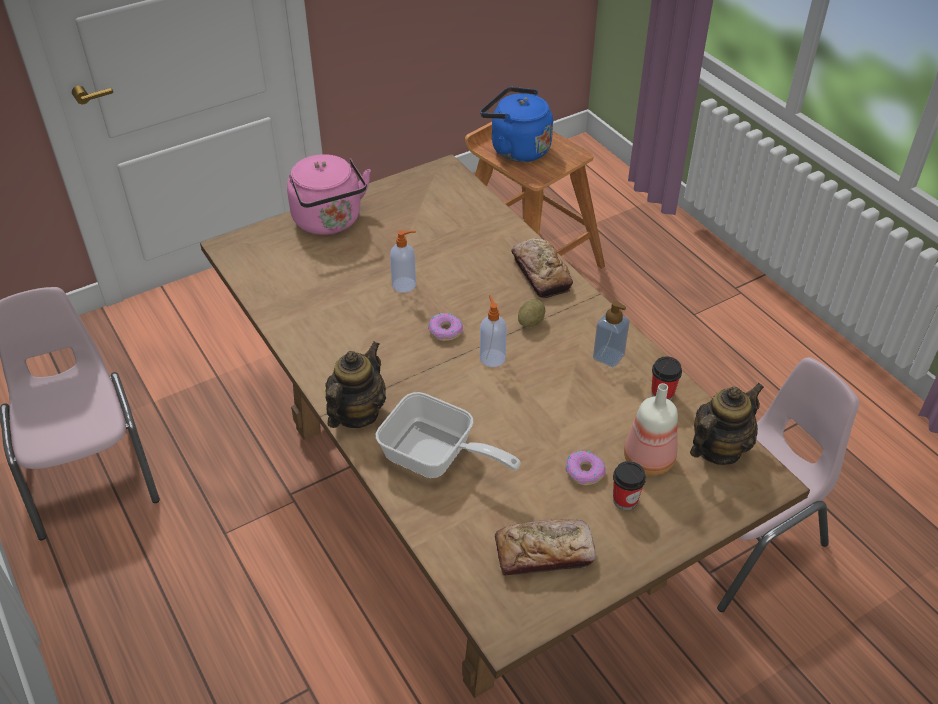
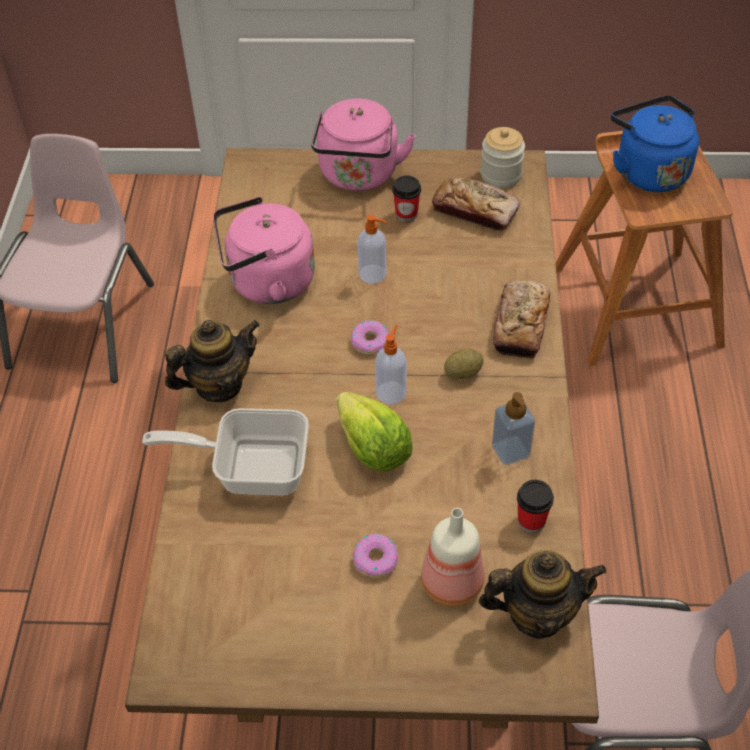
camera: 35 degrees right, 5 degrees up
frying pan [376,392,521,478] -> frying pan turned 120 degrees clockwise [142,408,309,495]
bread [495,519,596,576] -> bread moved to [432,177,520,231]
cup [613,461,646,510] -> cup moved to [392,175,421,222]
none -> pink kettle [213,197,315,304]
none -> lettuce [336,392,413,471]
none -> jar [481,127,525,188]

